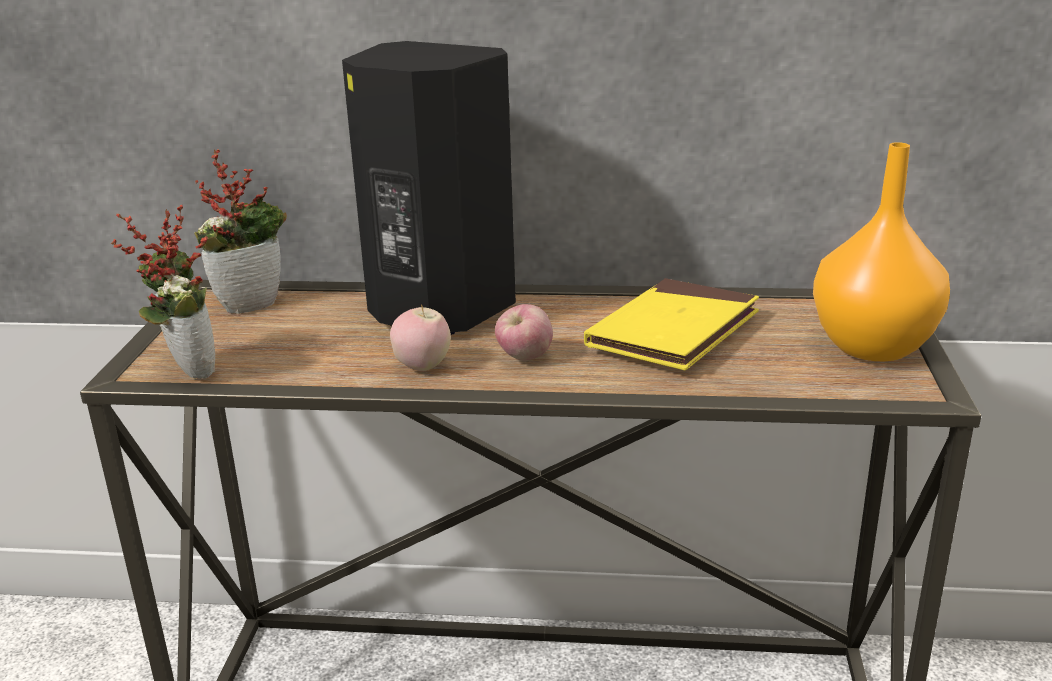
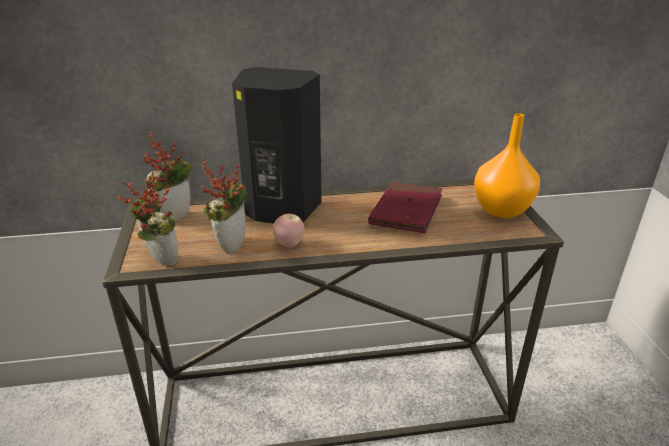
camera: 15 degrees left, 5 degrees up
apple [495,304,553,360] -> none
yellow book [584,278,759,370] -> red book [368,182,442,233]
none -> potted plant [201,158,247,254]

